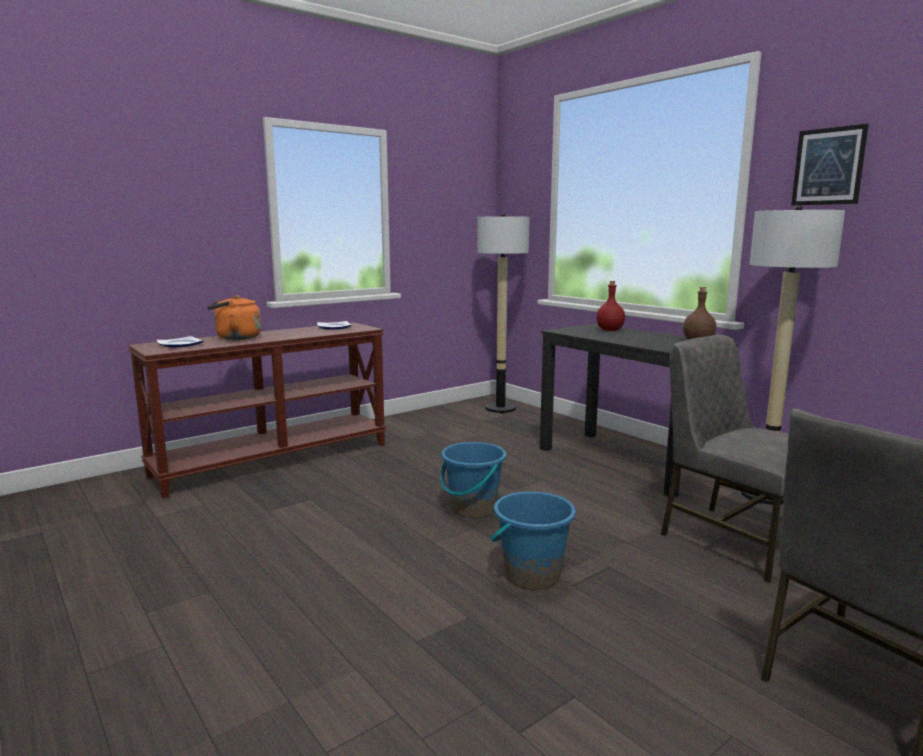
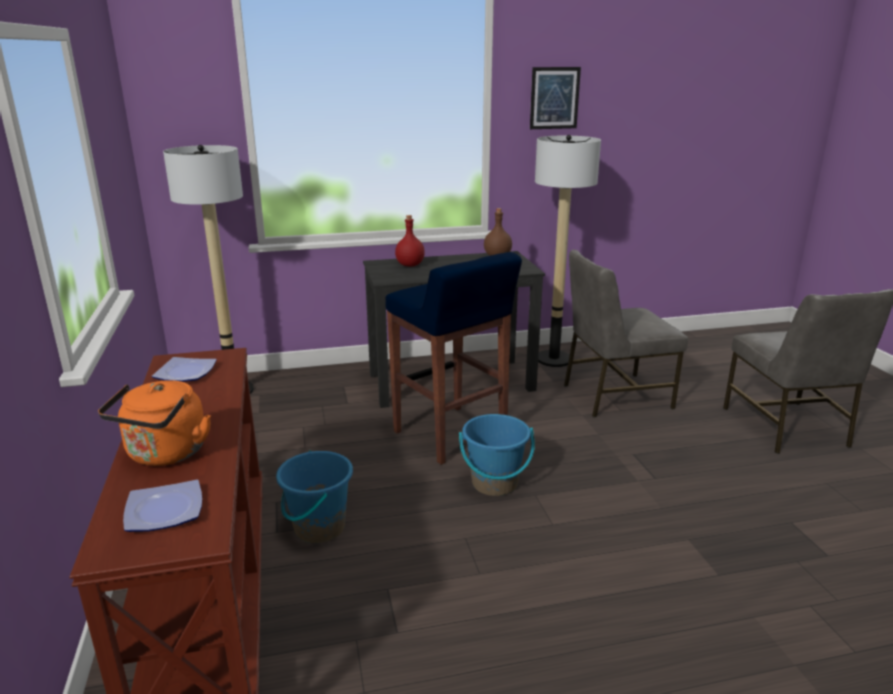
camera: 65 degrees left, 10 degrees up
blue bucket [490,491,576,590] -> blue bucket moved to [276,451,353,543]
none -> blue stool [385,252,522,465]

